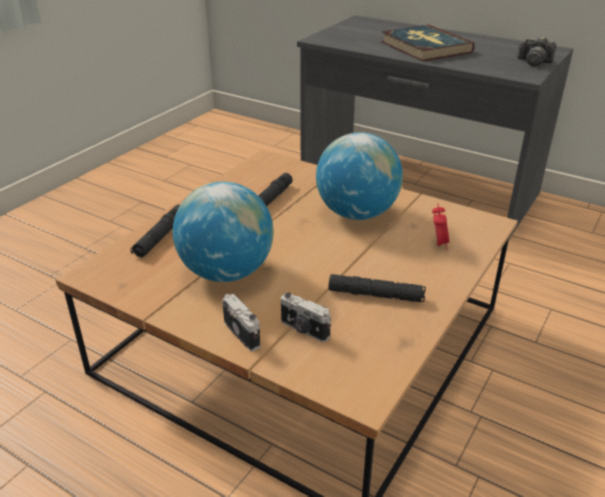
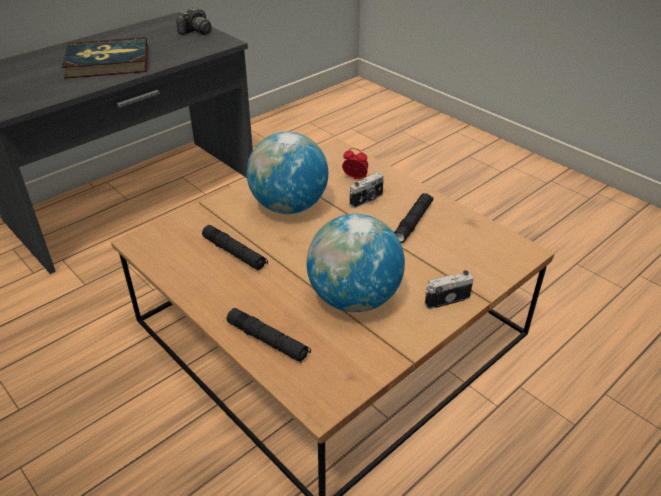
camera: 75 degrees left, 5 degrees up
camera [281,292,331,342] -> camera moved to [350,172,384,208]

